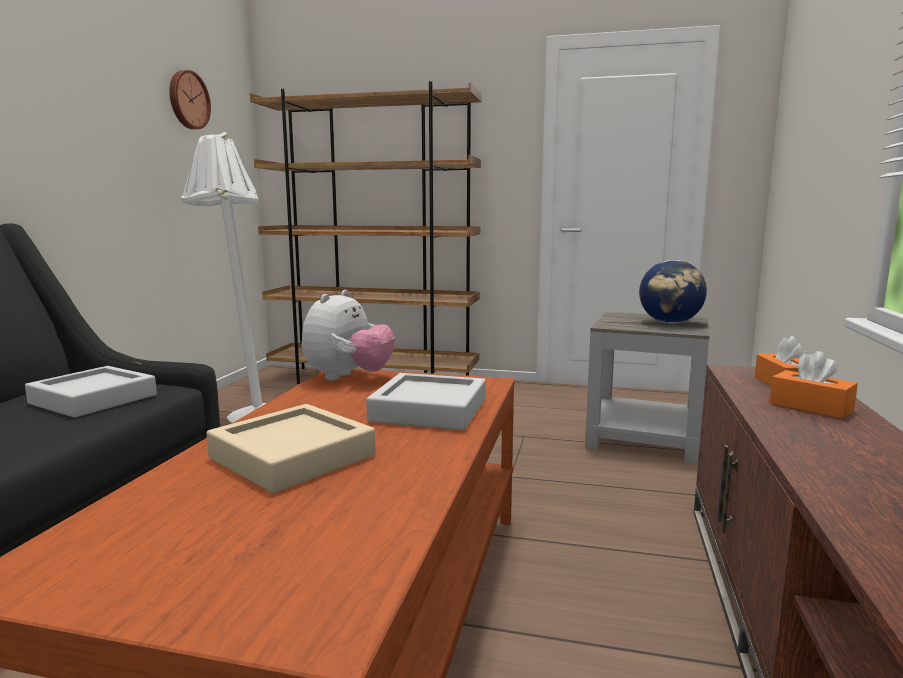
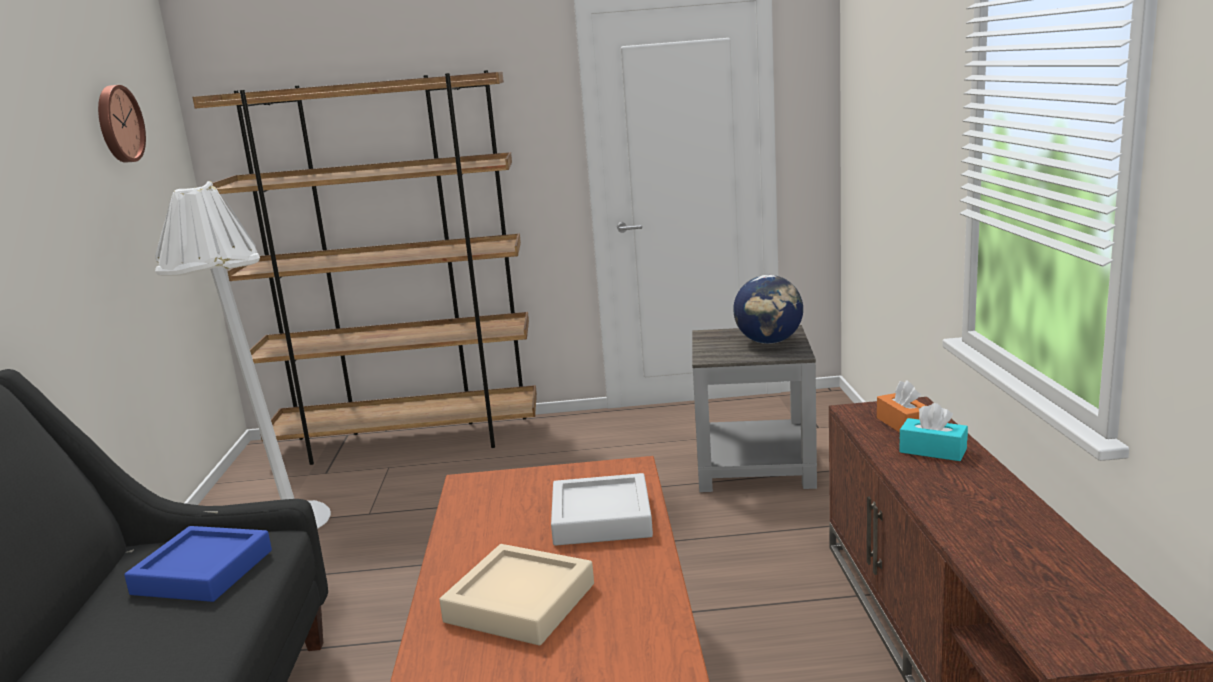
camera: 15 degrees left, 5 degrees up
grey tray [25,366,157,418] -> blue tray [124,526,272,602]
plush toy [302,290,395,381] -> none
orange tissue box [770,351,858,419] -> turquoise tissue box [899,403,968,461]

